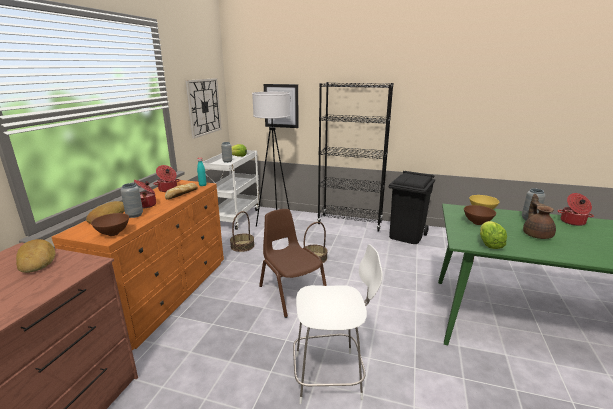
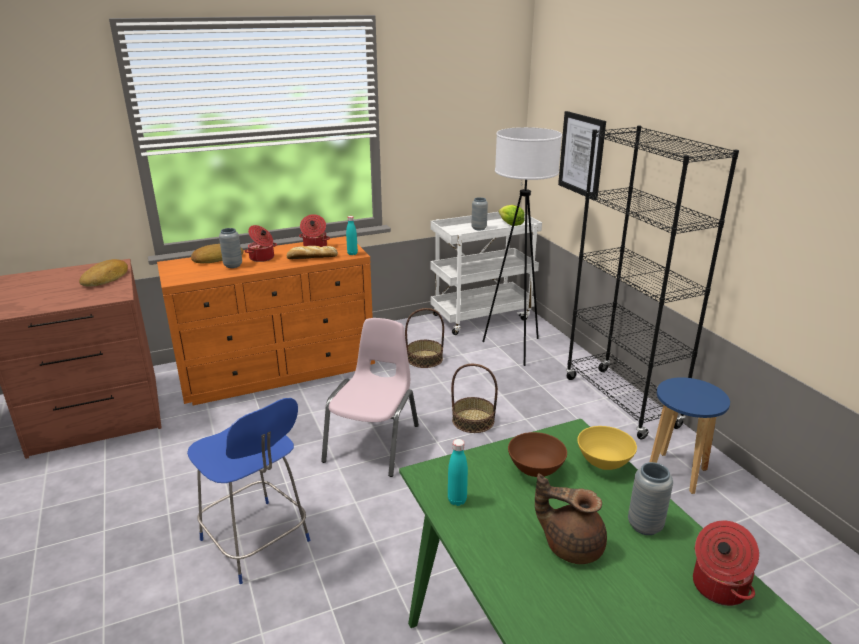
camera: 50 degrees right, 5 degrees up
brown bowl [91,213,129,236] -> none
wall clock [185,78,222,139] -> none
brown chair [259,209,327,318] -> pink chair [321,318,419,477]
white chair [293,244,383,404] -> blue chair [187,398,310,584]
black trash can [388,171,435,244] -> blue stool [650,377,730,494]
lettuce [480,221,507,249] -> turquoise bottle [448,439,468,506]
brown teapot [523,194,556,239] -> brown teapot turned 120 degrees counterclockwise [535,473,607,564]

